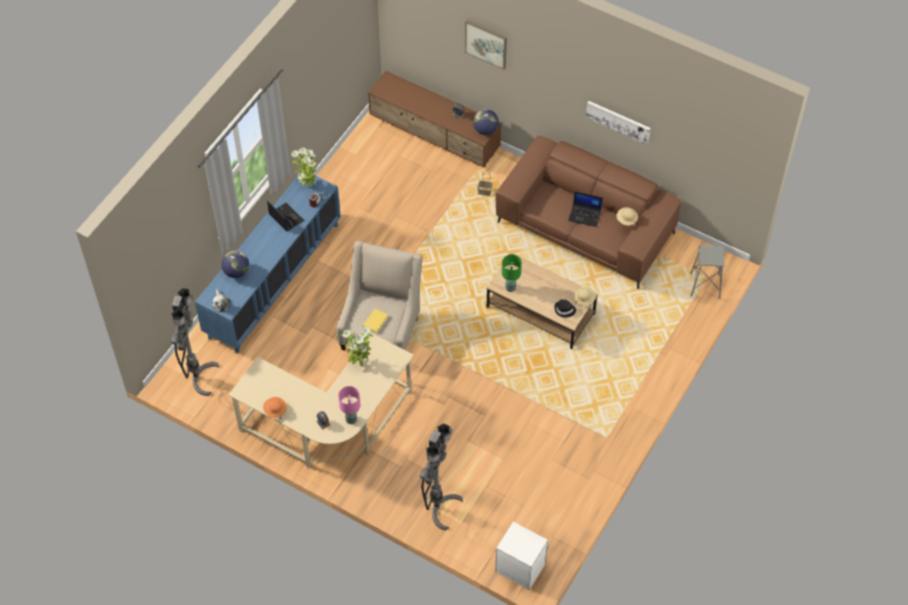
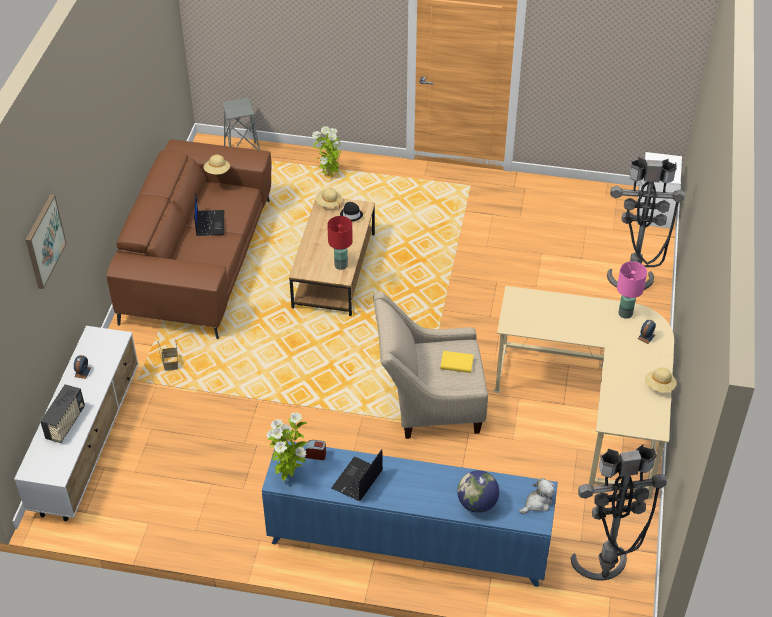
camera: 110 degrees left, 10 degrees down
orange hat [263,397,287,419] -> beige hat [645,367,676,393]
potted plant [341,327,373,367] -> potted plant moved to [312,126,341,176]
brown tv stand [368,71,502,167] -> white tv stand [14,326,139,521]
globe [473,109,499,135] -> none
green table lamp [502,254,522,292] -> red table lamp [327,216,353,270]
picture [586,101,650,145] -> none
none -> radio [40,384,85,443]

